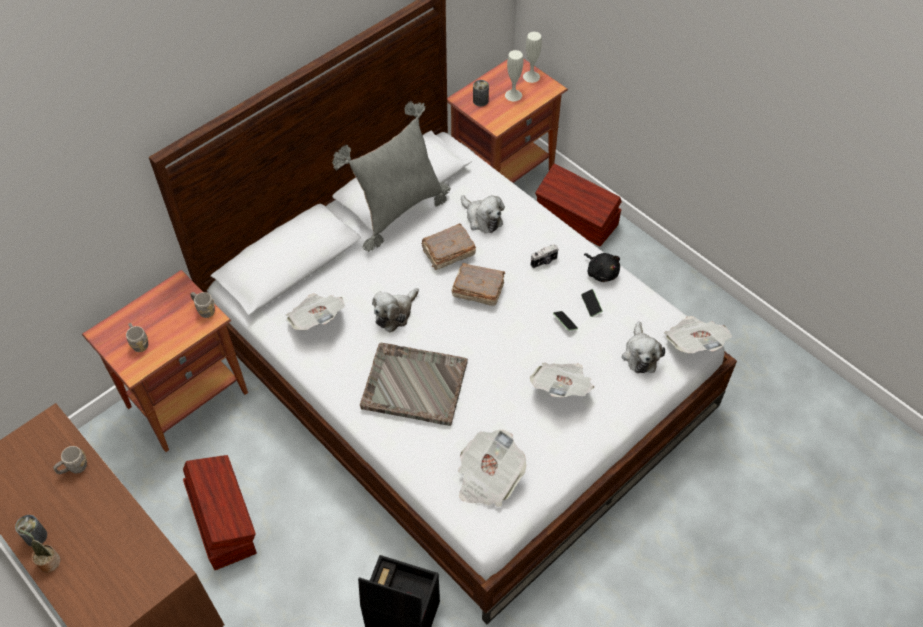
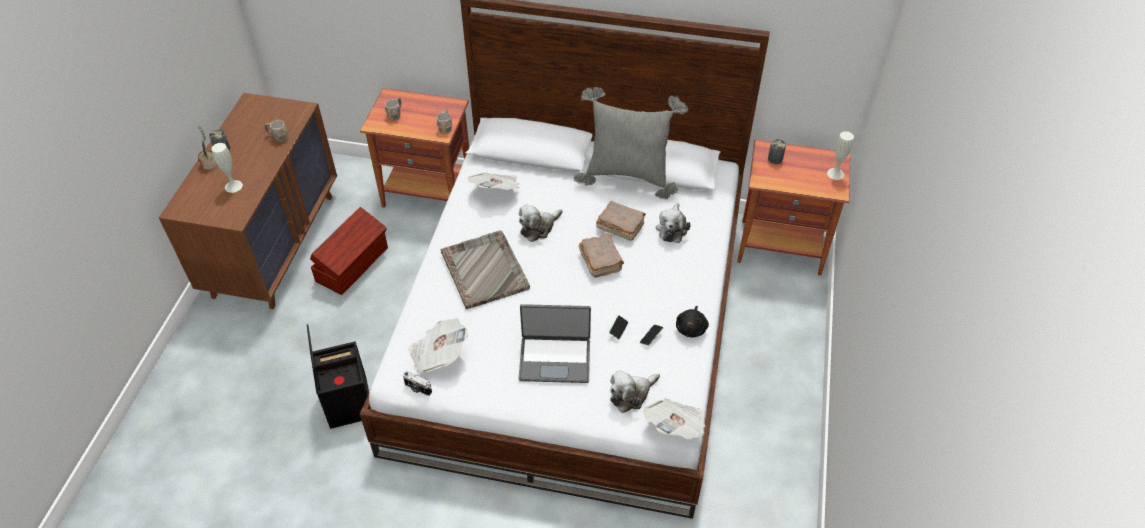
camera: 55 degrees right, 5 degrees down
plush toy [372,288,419,332] -> plush toy turned 45 degrees counterclockwise [519,204,562,242]
white vase [505,50,523,101] -> white vase moved to [212,143,243,193]
newspaper [530,363,594,397] -> laptop [519,304,591,383]
camera [531,244,558,268] -> camera moved to [403,371,432,396]
brown storage box [535,164,622,246] -> none

